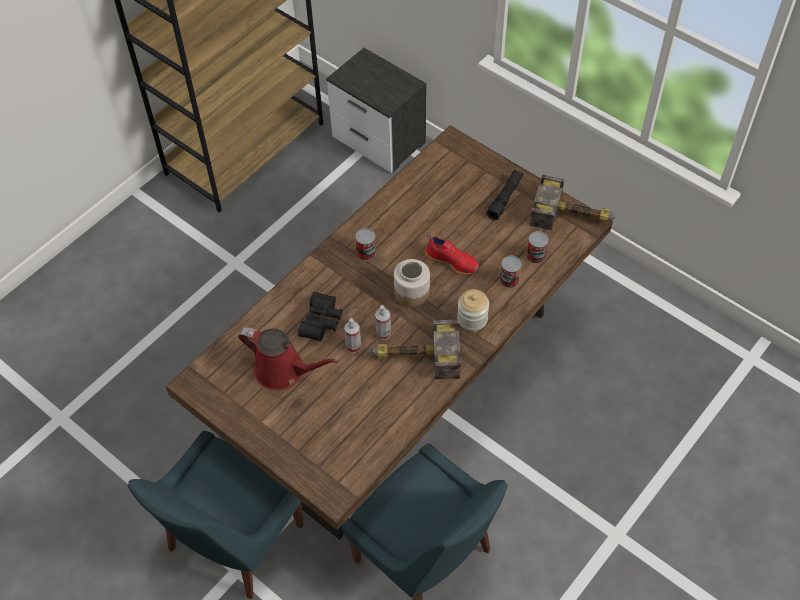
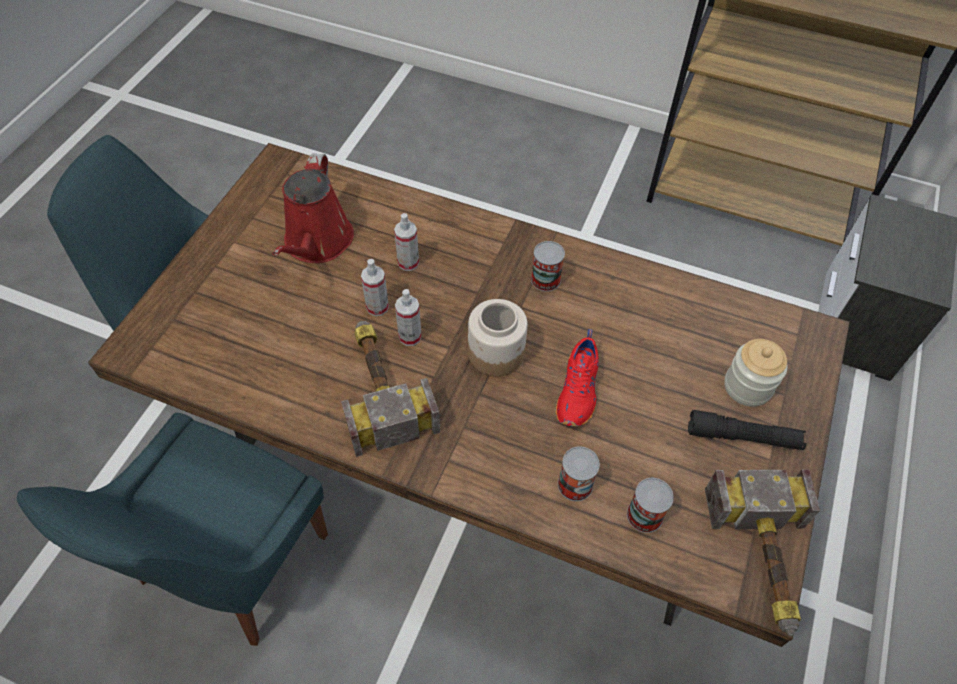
camera: 70 degrees right, 0 degrees up
black binoculars [298,292,342,341] -> spray bottle [394,213,419,271]
jar [457,289,489,331] -> jar moved to [724,339,788,407]

